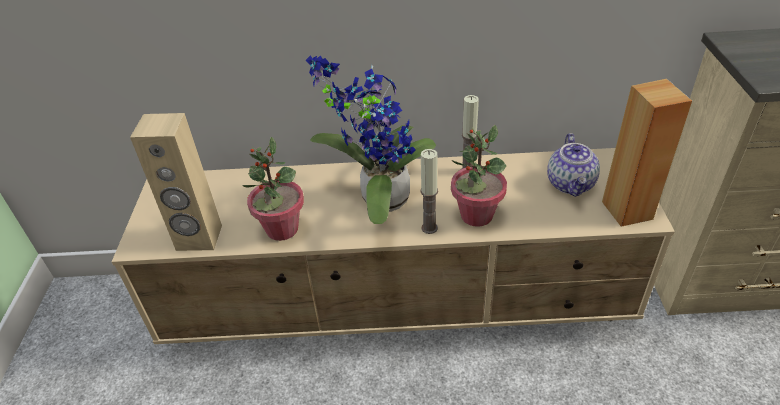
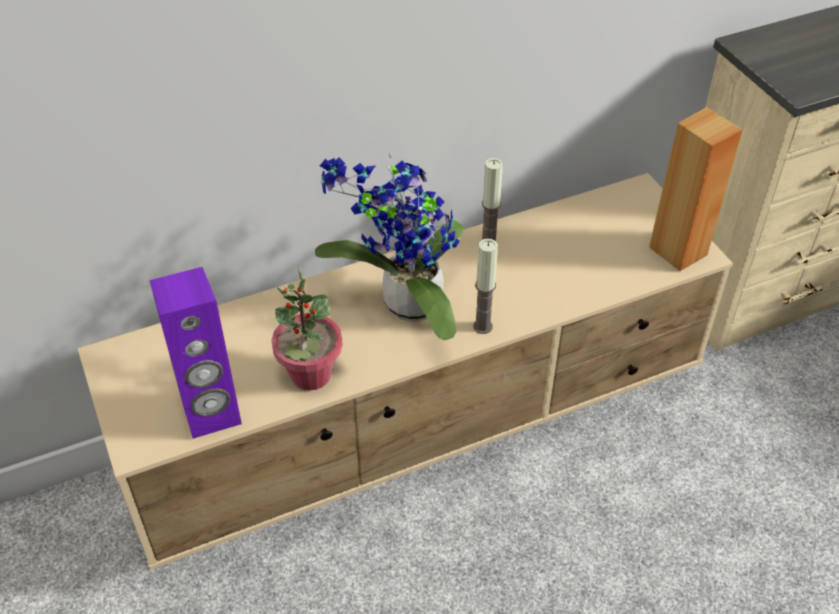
camera: 25 degrees left, 5 degrees up
beige speaker [130,113,222,251] -> purple speaker [149,267,242,439]
potted plant [451,125,507,227] -> none
teapot [547,133,600,197] -> none

